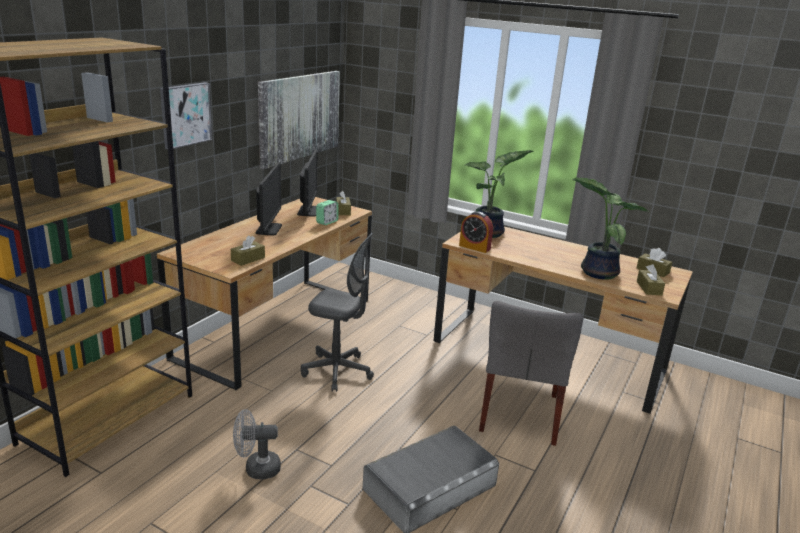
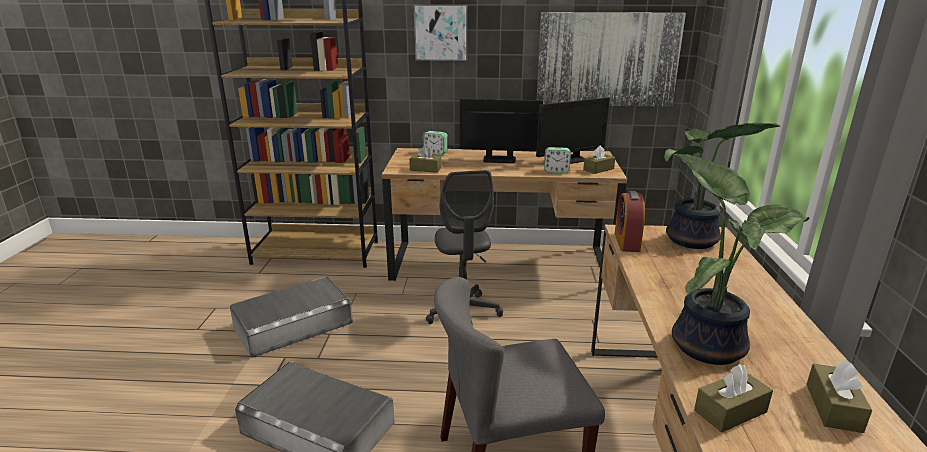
camera: 65 degrees right, 0 degrees up
grey fan [233,409,281,479] -> grey storage box [230,276,353,358]
monitor [256,162,282,235] -> monitor turned 150 degrees counterclockwise [460,99,543,163]
none -> alarm clock [423,131,448,155]

